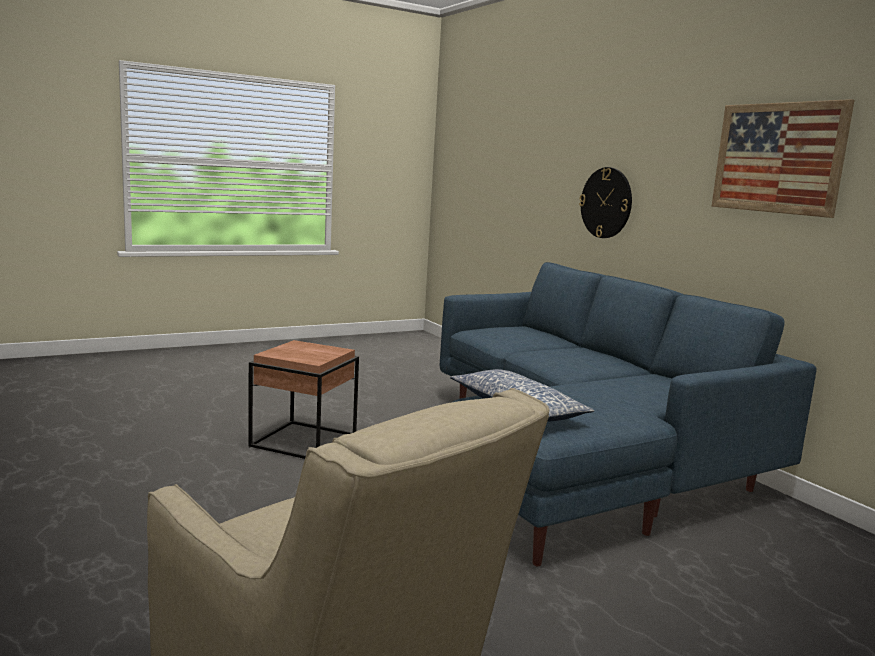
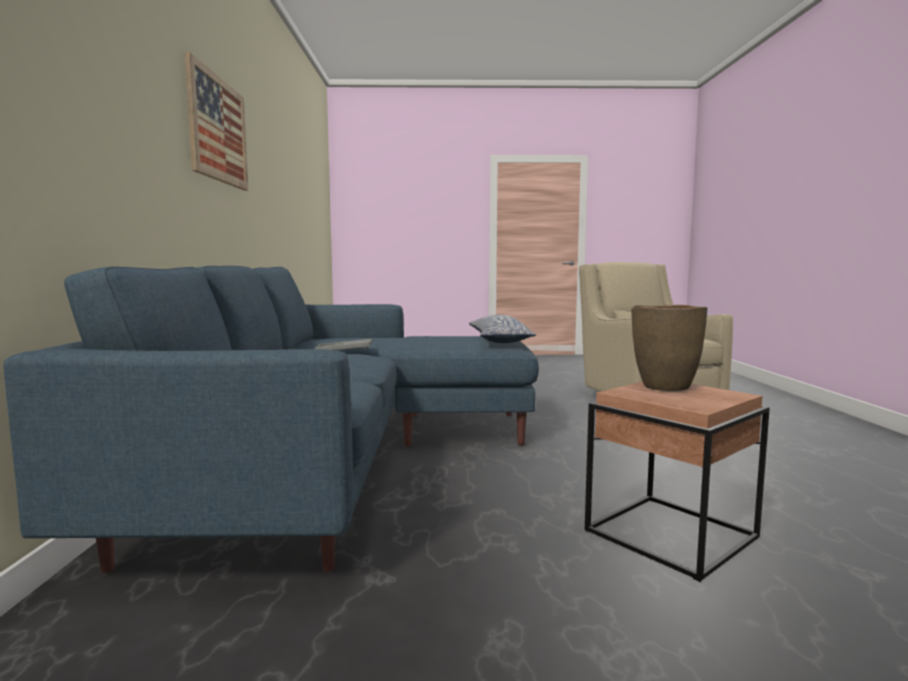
camera: 150 degrees left, 5 degrees down
wall clock [579,167,632,238] -> none
none -> grey tray [314,339,372,350]
none -> brown vase [631,305,707,391]

